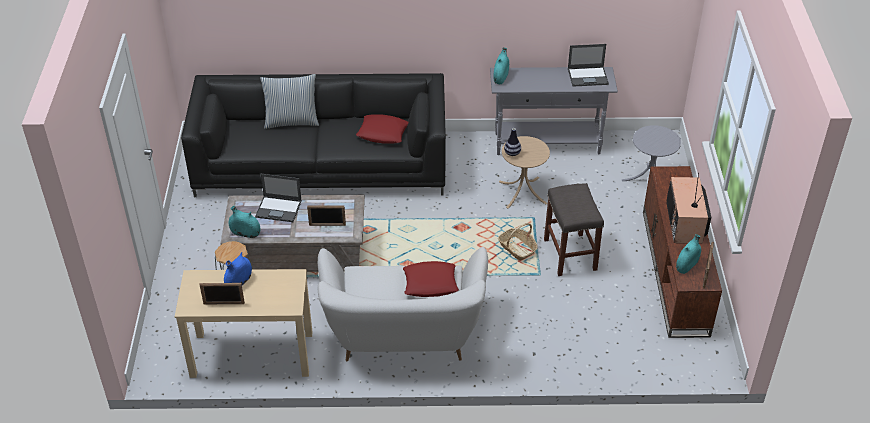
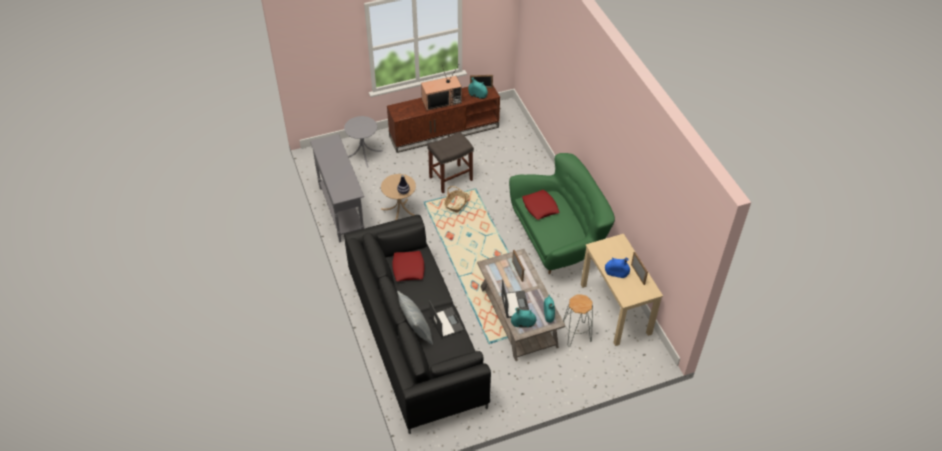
camera: 110 degrees left, 5 degrees up
white sofa [317,247,488,361] -> green sofa [509,153,615,274]
turquoise vase [493,48,509,84] -> turquoise vase moved to [511,307,536,327]
laptop [568,44,609,87] -> laptop moved to [429,300,464,338]

